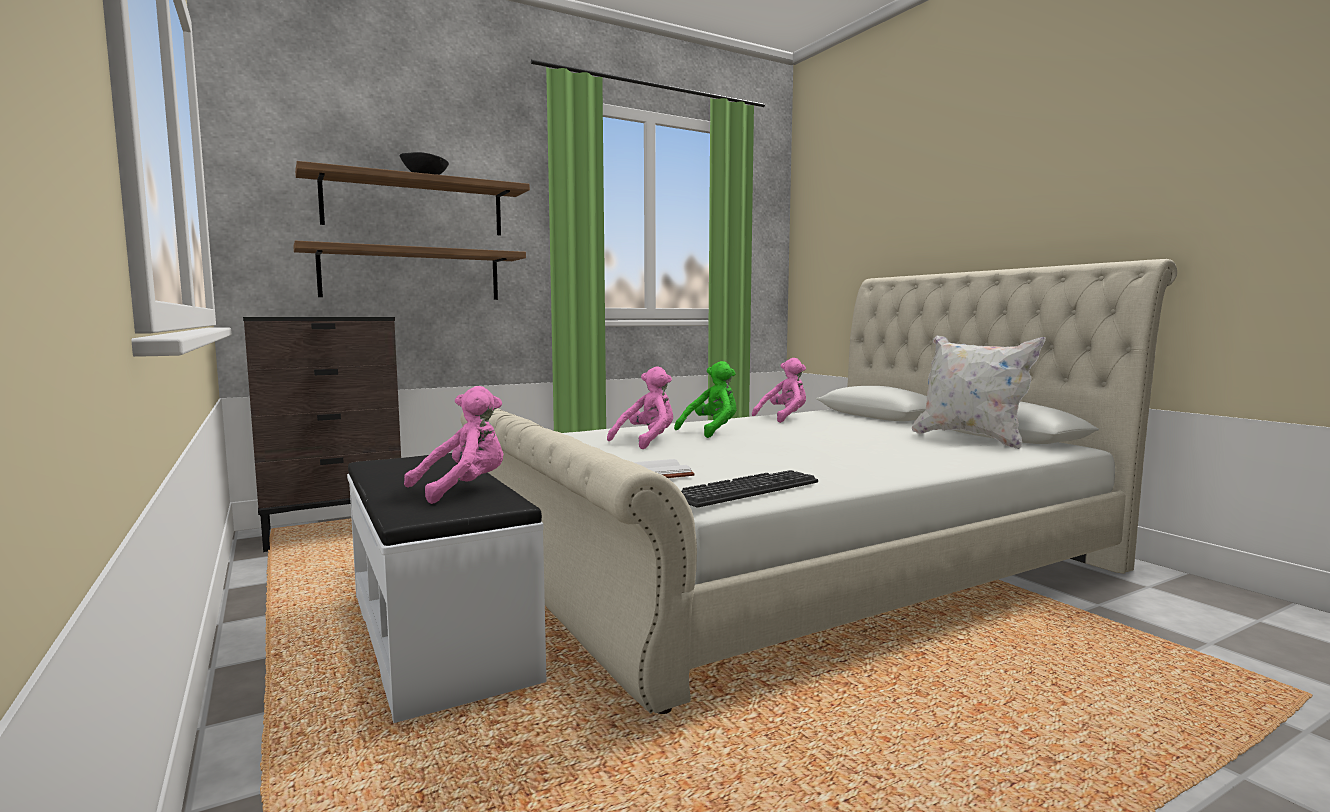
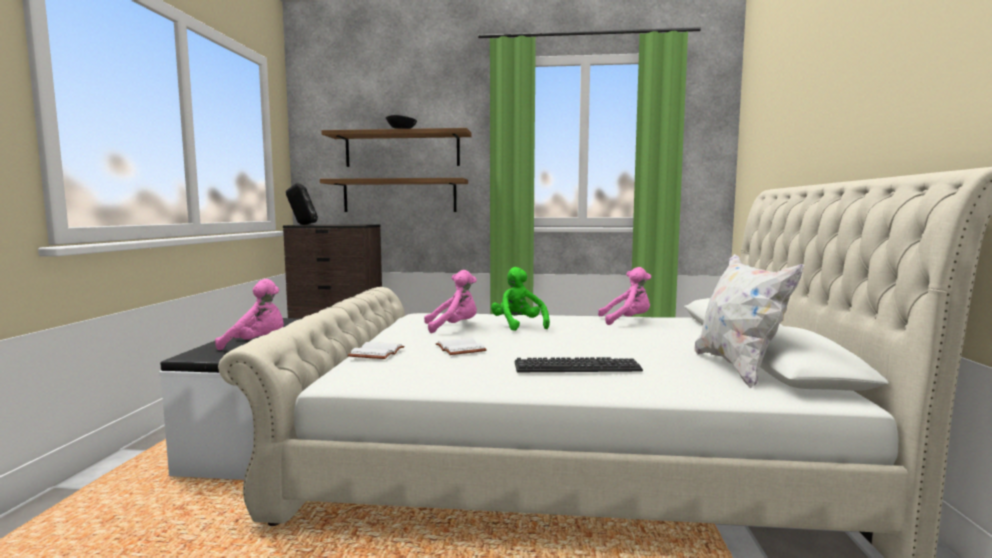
camera: 35 degrees right, 0 degrees up
green plush toy [674,361,736,438] -> green plush toy turned 105 degrees counterclockwise [491,267,550,331]
keyboard [681,470,818,507] -> keyboard moved to [515,357,643,372]
none -> black speaker [286,183,318,225]
none -> white book [436,338,487,355]

